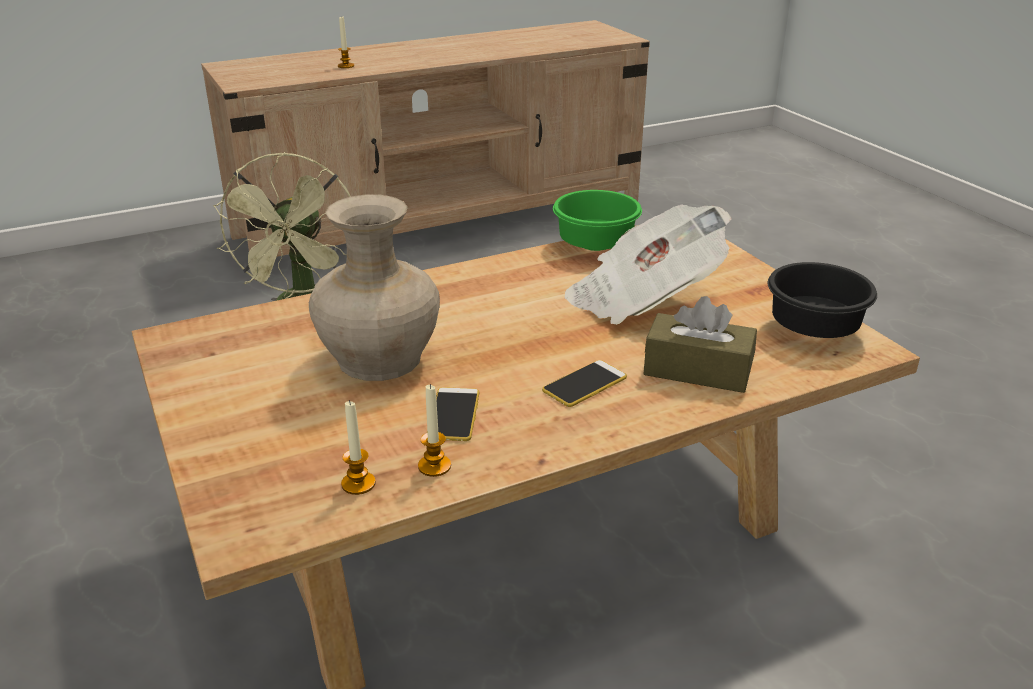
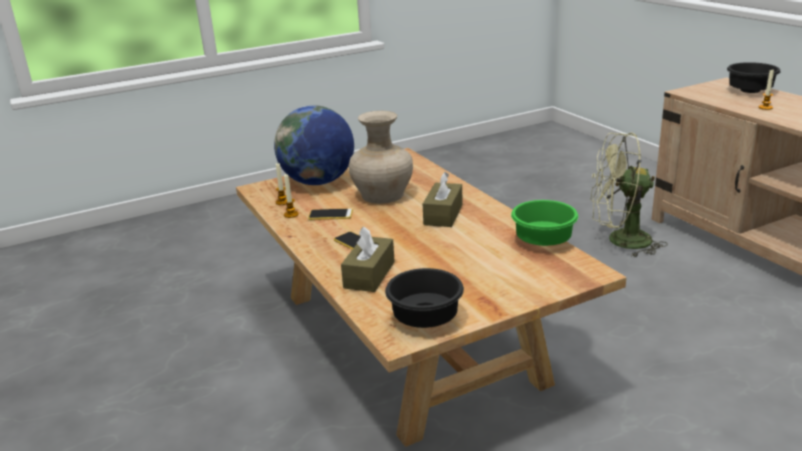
camera: 90 degrees right, 5 degrees down
newspaper [565,204,732,325] -> none
none -> globe [274,105,354,185]
none -> brown tissue box [423,172,463,227]
none -> black bowl [727,62,781,93]

